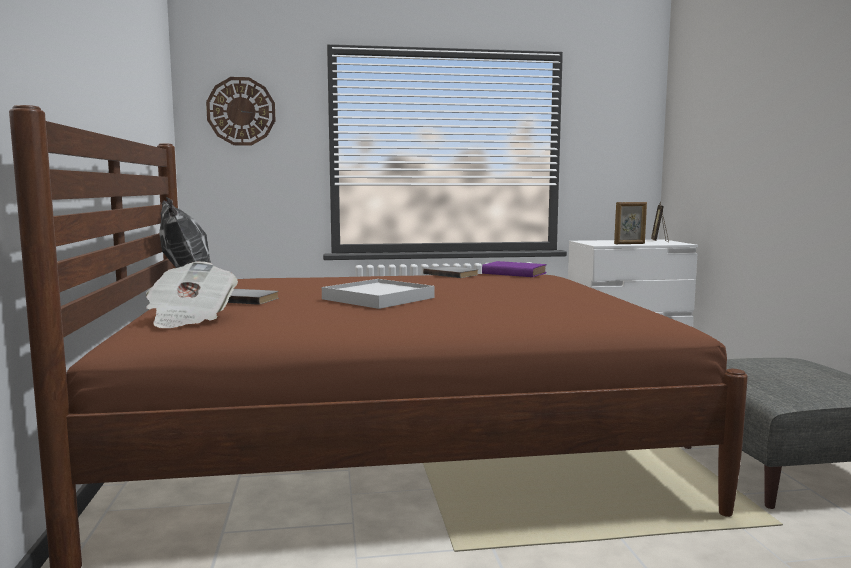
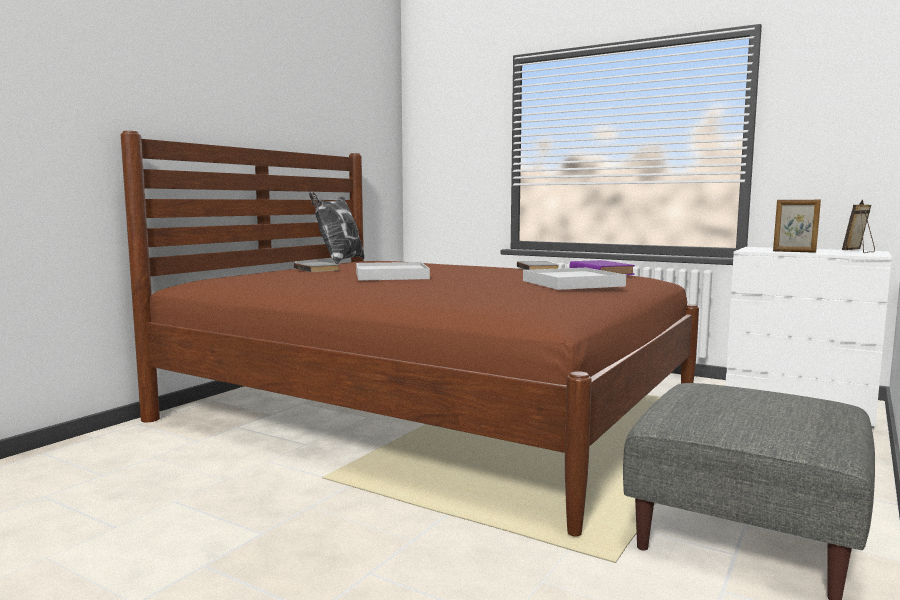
camera: 40 degrees right, 0 degrees up
newspaper [146,262,238,328] -> none
wall clock [206,77,275,146] -> none
none -> white tray [523,268,626,290]

